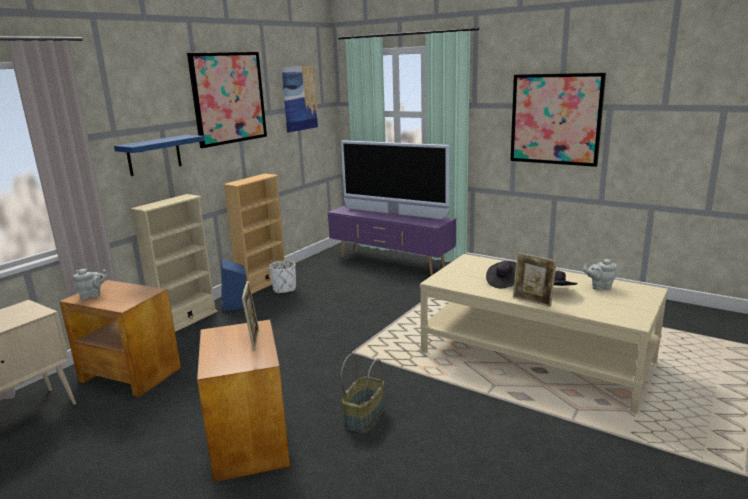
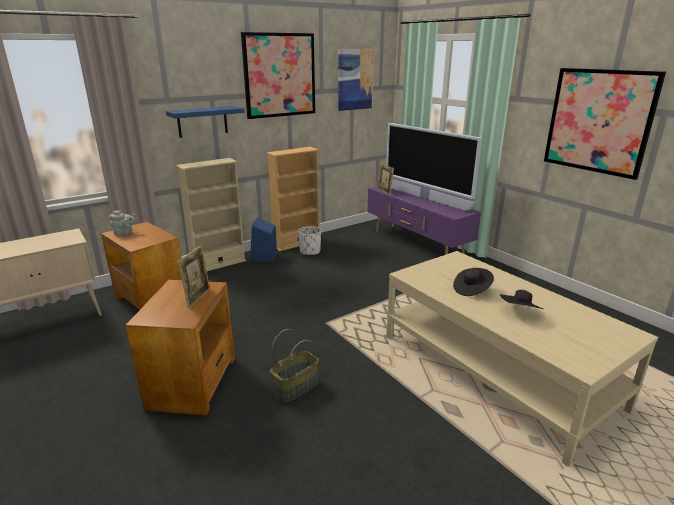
camera: 20 degrees right, 5 degrees up
picture frame [513,252,557,307] -> picture frame moved to [377,163,394,195]
grey teapot [583,259,617,290] -> none

